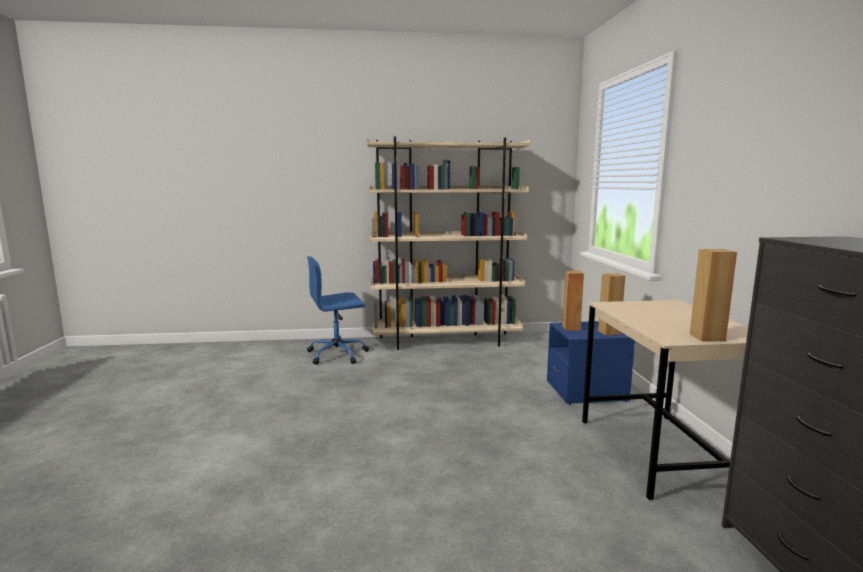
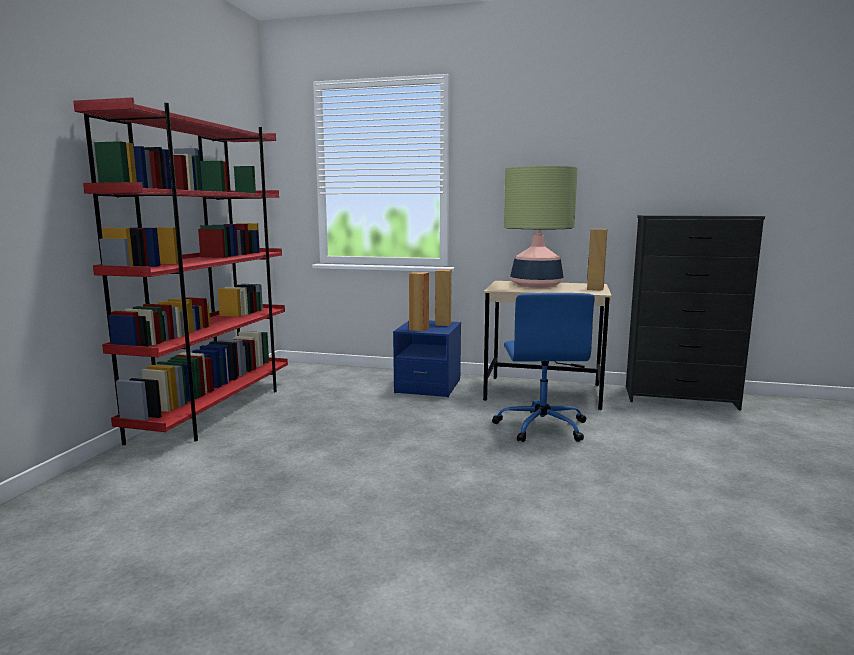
camera: 70 degrees left, 0 degrees up
blue office chair [307,256,369,365] -> blue office chair moved to [492,293,595,442]
beige bookcase [367,136,531,350] -> red bookcase [73,97,288,445]
none -> table lamp [504,166,577,288]

